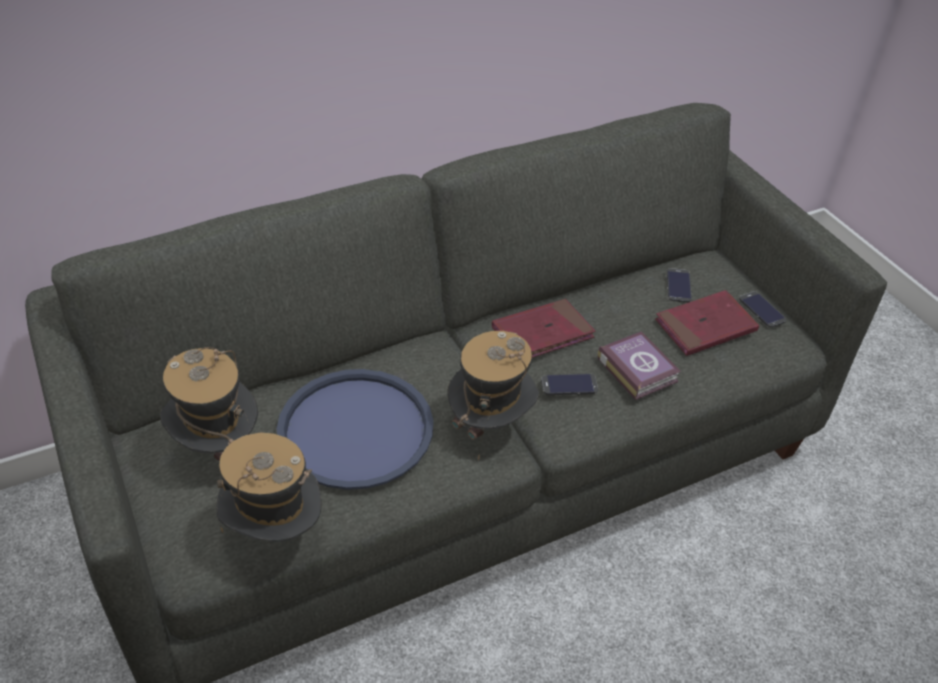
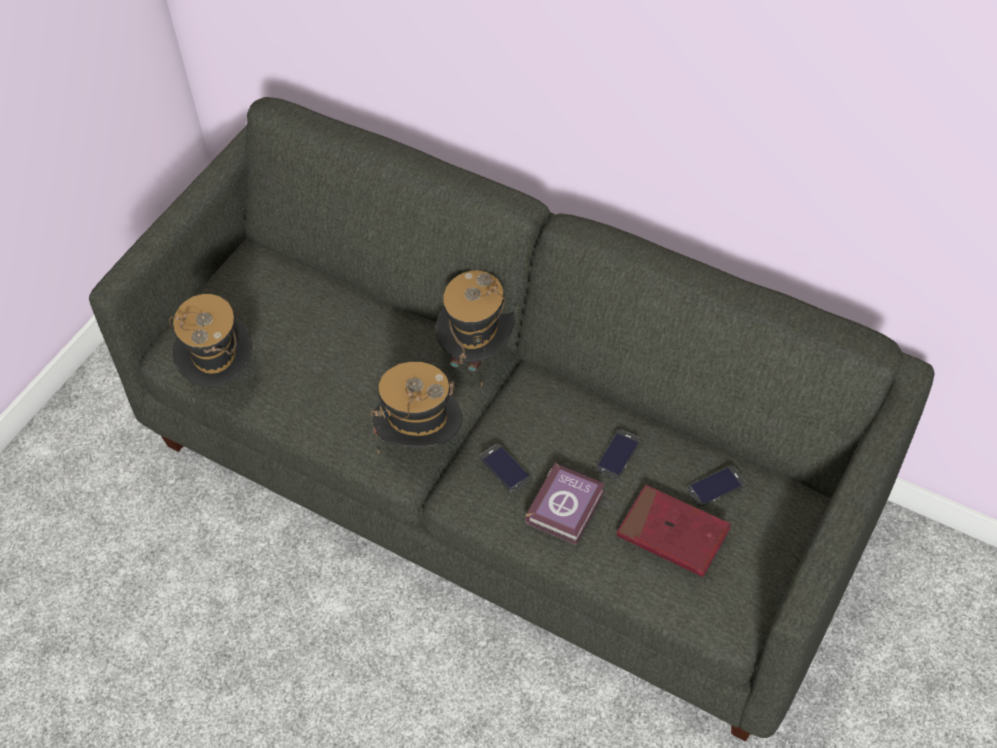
camera: 60 degrees right, 10 degrees up
hat [160,347,258,461] -> hat moved to [435,270,515,387]
blue tray [277,369,433,490] -> none
red book [492,299,595,358] -> none
phone [739,291,786,328] -> phone moved to [596,430,640,479]

